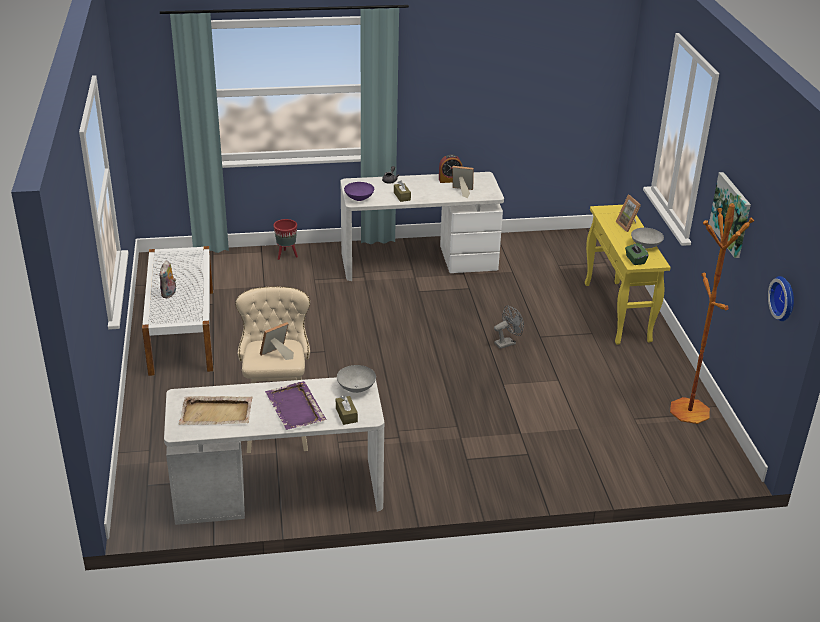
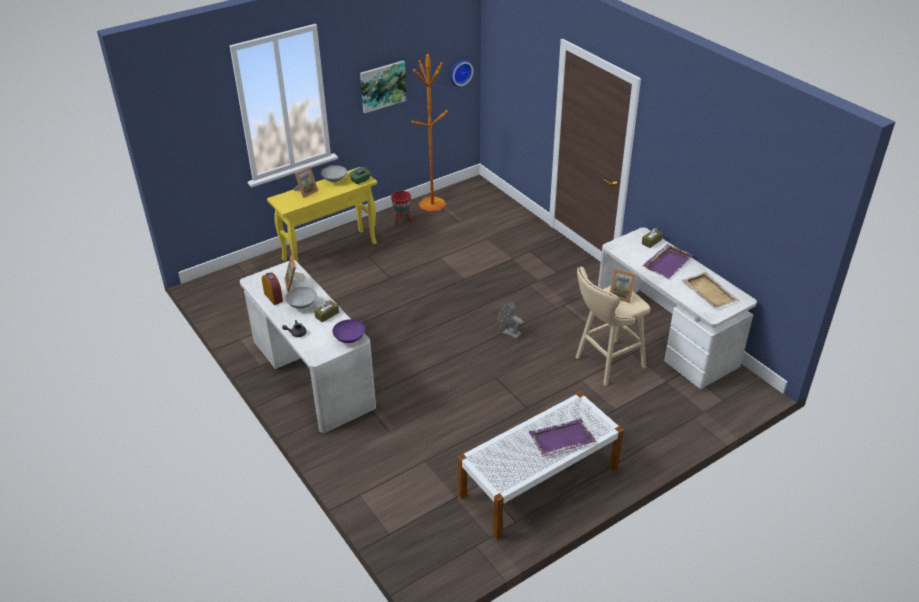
camera: 115 degrees left, 5 degrees up
plush toy [160,260,176,298] -> purple tray [529,418,596,457]
red planter [273,219,298,260] -> red planter moved to [391,191,412,225]
grey bowl [337,365,376,393] -> grey bowl moved to [285,287,317,309]
grey fan [494,305,524,349] -> grey fan moved to [497,301,524,339]

